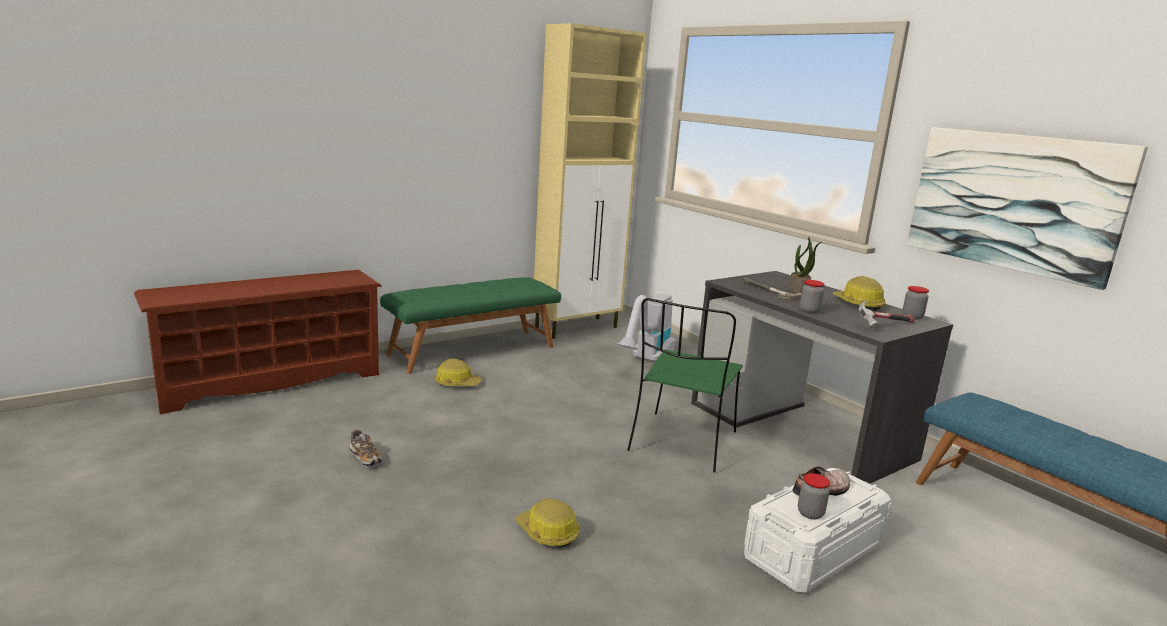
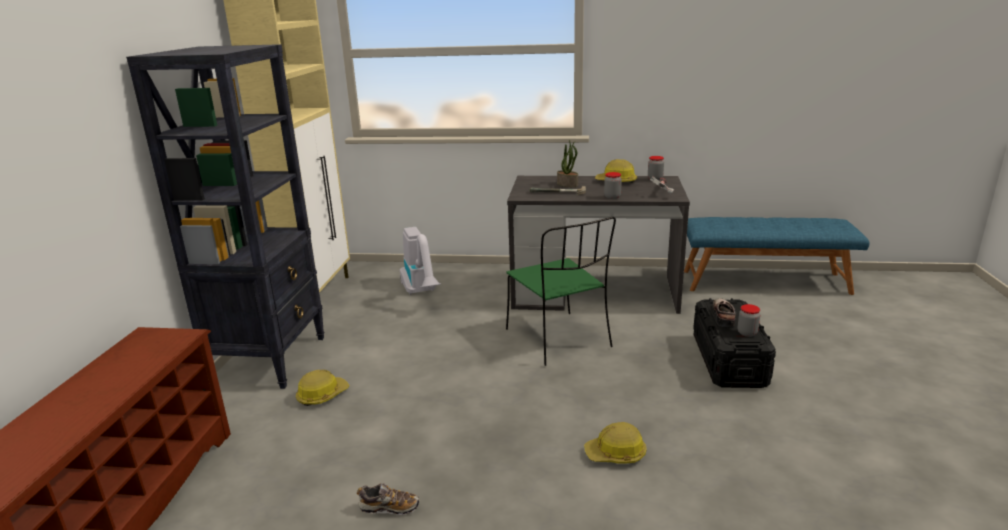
camera: 45 degrees left, 5 degrees up
green bench [380,277,561,374] -> black bookcase [126,44,325,389]
white storage box [744,468,891,593] -> black storage box [693,298,776,388]
picture [907,127,1148,290] -> none

